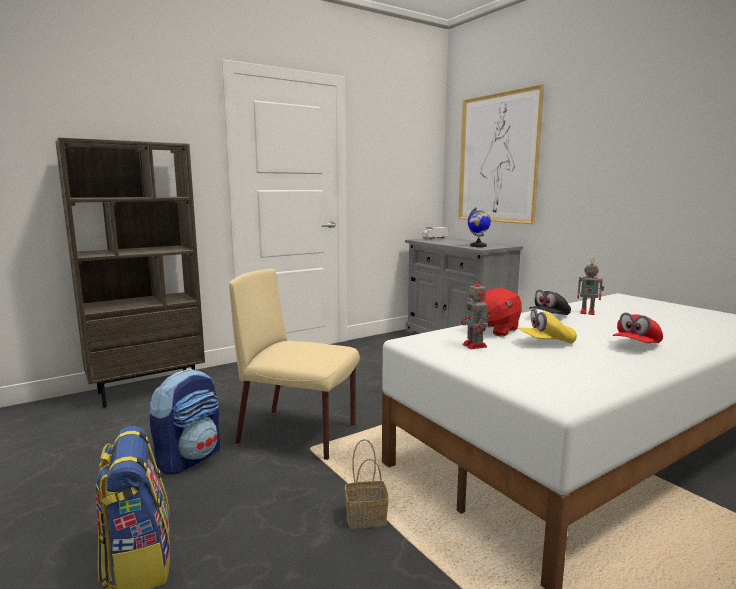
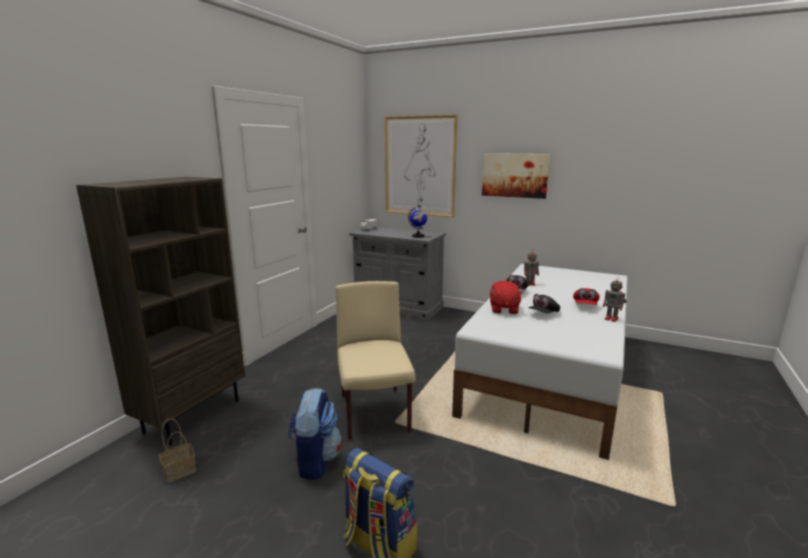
camera: 30 degrees left, 5 degrees up
beige chair [229,269,360,460] -> beige chair turned 90 degrees clockwise [336,281,416,441]
basket [345,439,389,529] -> basket moved to [159,418,196,483]
toy robot [461,278,490,349] -> toy robot moved to [603,276,627,322]
yellow cap [518,309,577,344] -> black cap [529,294,560,313]
none -> picture [482,153,550,199]

